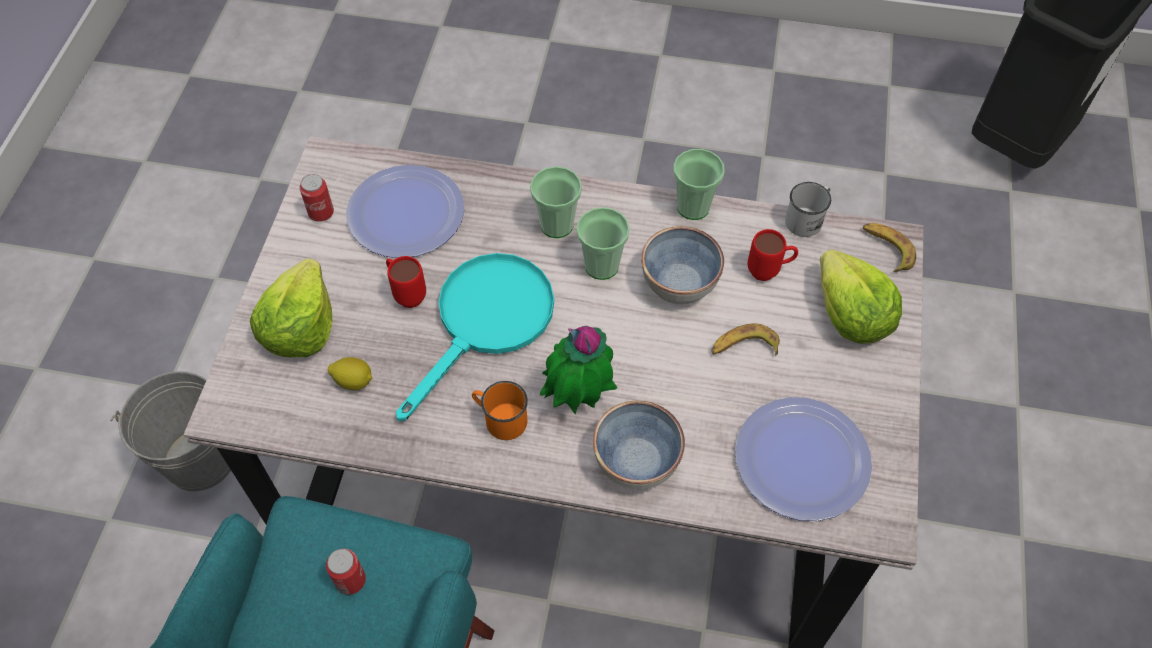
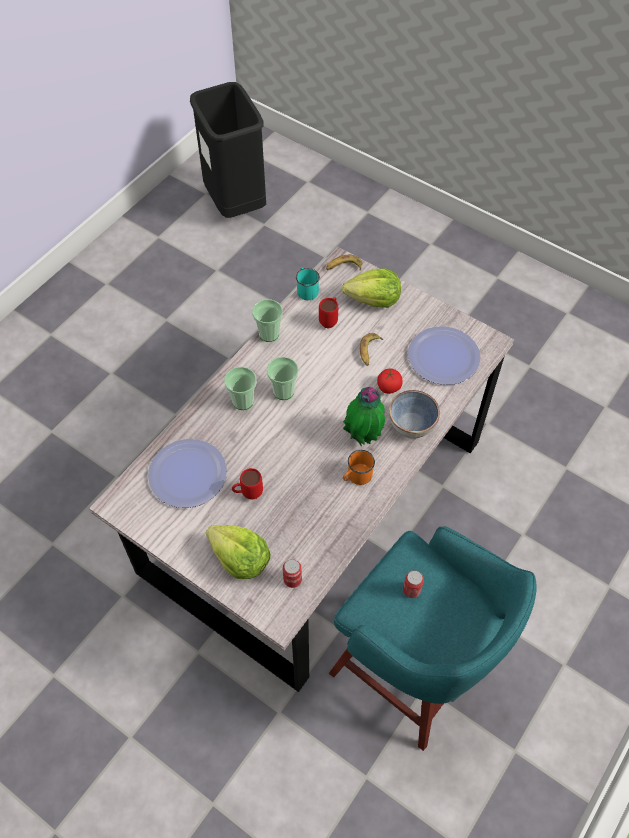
camera: 65 degrees left, 0 degrees up
grey bucket [110,371,231,491] -> none
can [300,174,334,222] -> can moved to [283,559,302,588]
lemon [328,357,373,390] -> none
turquoise frying pan [396,253,554,421] -> none
bowl [641,226,724,304] -> none
white mug [785,182,831,237] -> turquoise mug [296,268,320,300]
none -> tomato [377,368,403,394]

